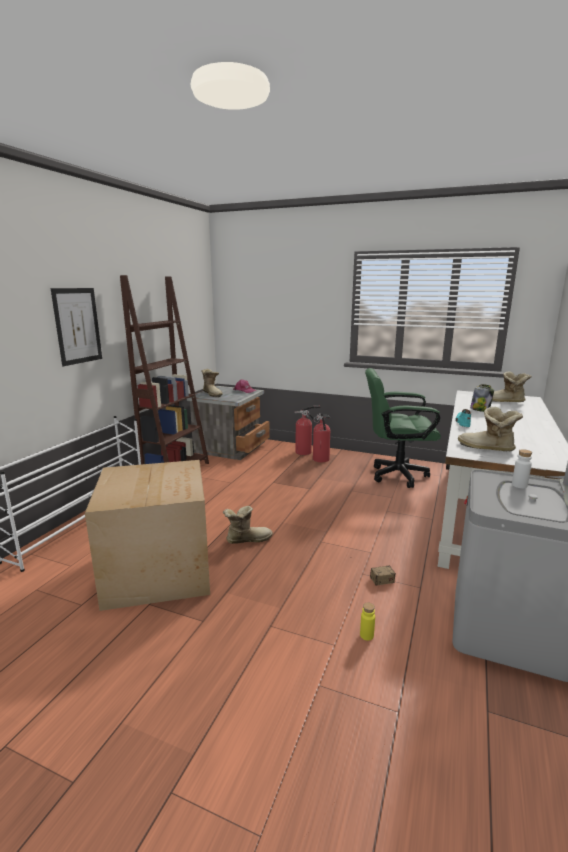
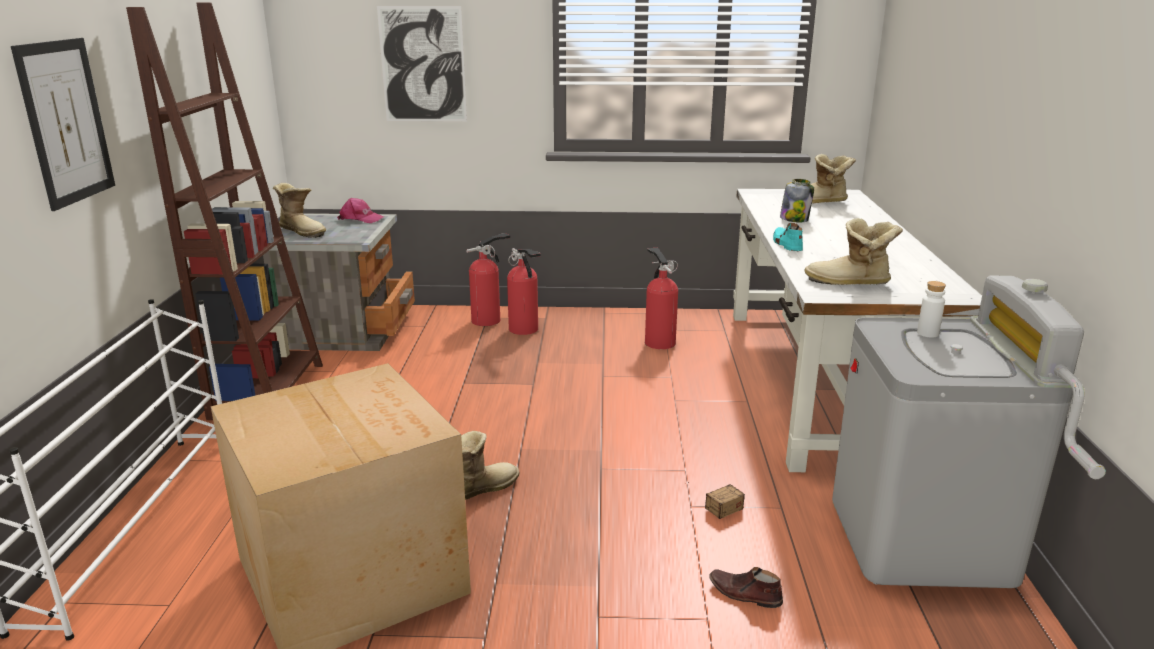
camera: 20 degrees left, 5 degrees up
yellow bottle [360,602,375,641] -> brown shoe [709,567,783,608]
green office chair [365,368,441,488] -> fire extinguisher [645,248,678,349]
none -> picture [377,6,467,121]

